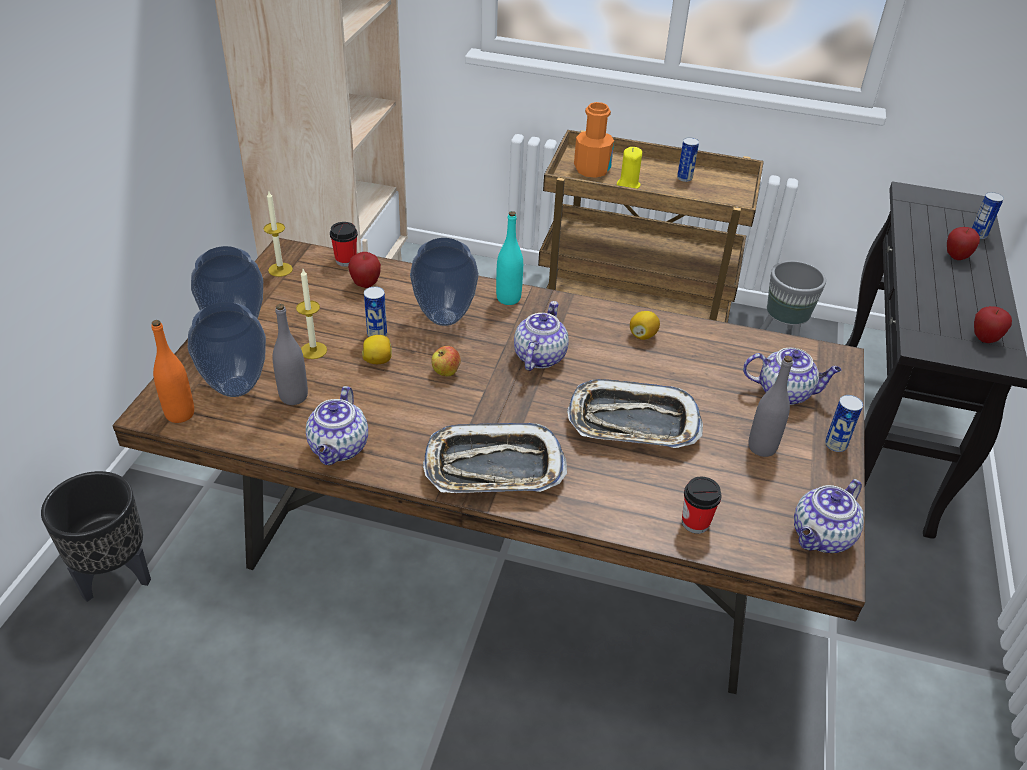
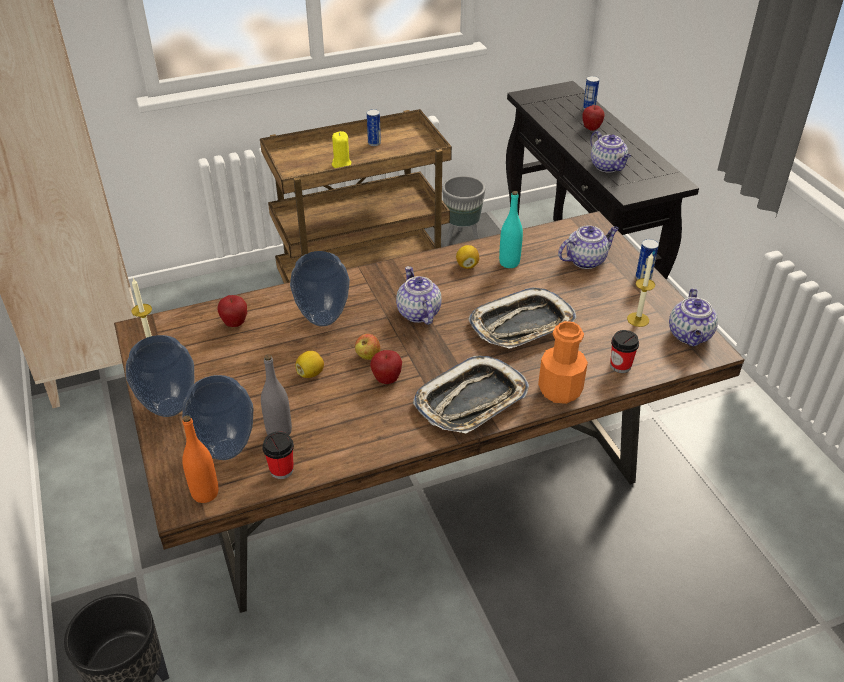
camera: 35 degrees left, 0 degrees up
candle [296,269,327,359] -> candle moved to [627,253,655,327]
teapot [306,386,368,465] -> teapot moved to [590,131,631,173]
cup [330,222,358,267] -> cup moved to [262,431,294,479]
can [364,286,387,337] -> none
turquoise bottle [496,211,523,305] -> turquoise bottle moved to [499,191,523,268]
orange bottle [574,102,614,178] -> orange bottle moved to [538,321,588,404]
grey bottle [748,356,793,457] -> none
apple [974,306,1012,343] -> apple moved to [370,350,402,384]

